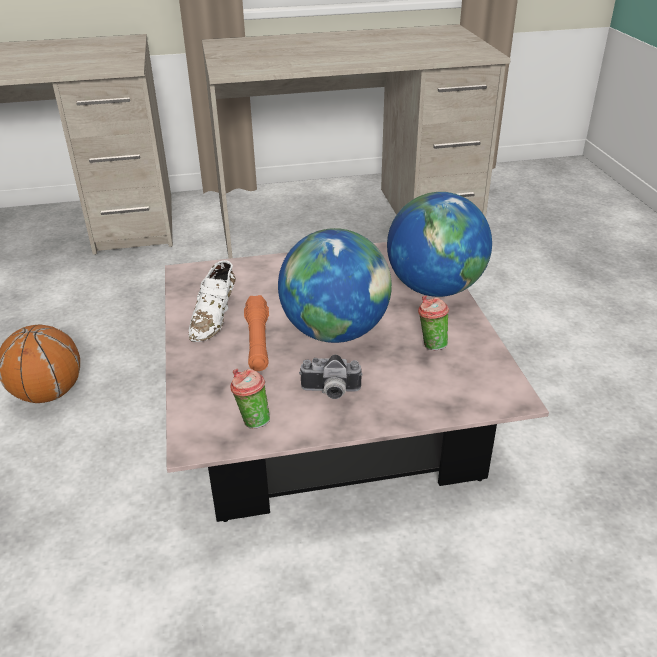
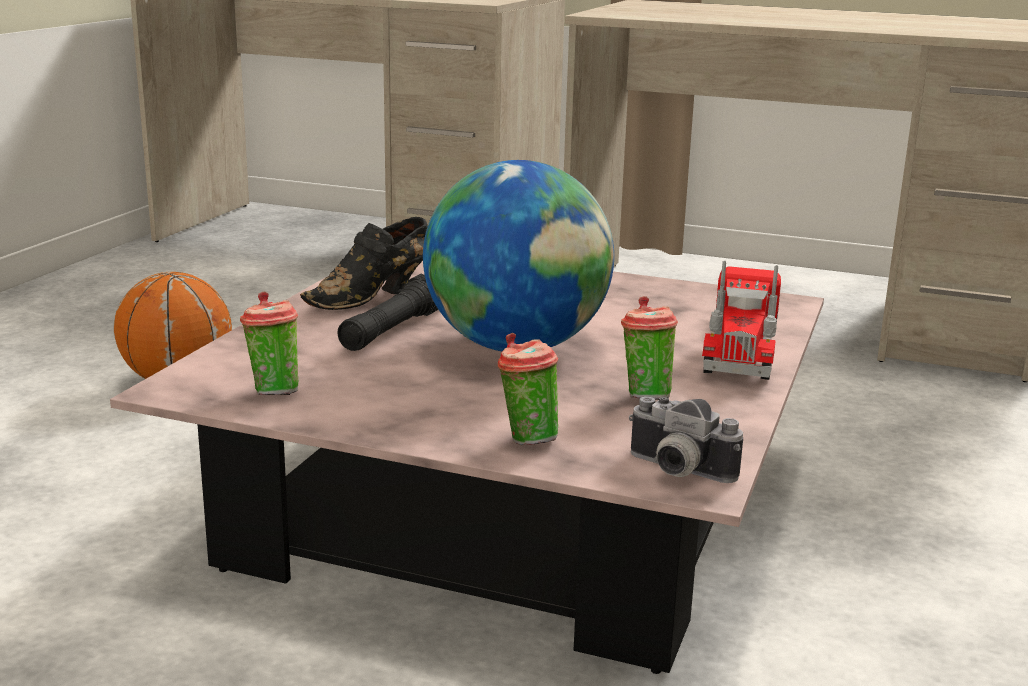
camera: 30 degrees right, 15 degrees down
white shoe [189,260,235,342] -> black shoe [300,217,428,310]
orange flashlight [244,295,269,371] -> black flashlight [337,274,439,351]
camera [299,355,363,399] -> camera moved to [629,397,743,483]
globe [387,192,492,297] -> toy truck [702,261,781,380]
none -> cup [498,333,558,445]

